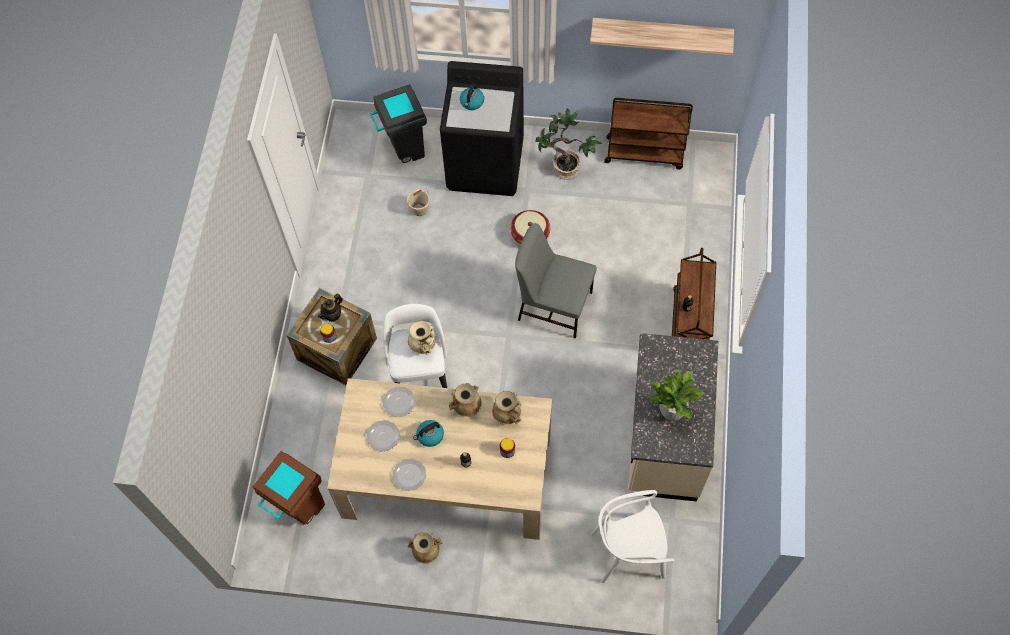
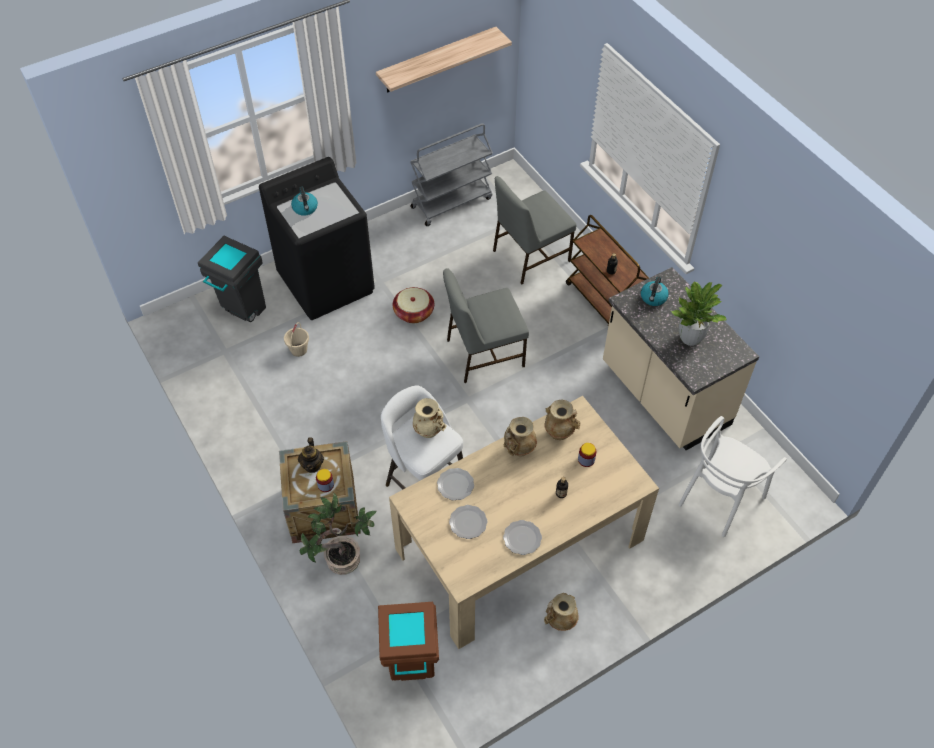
camera: 40 degrees left, 10 degrees down
kettle [413,420,444,447] -> kettle moved to [641,276,669,306]
potted plant [535,108,602,180] -> potted plant moved to [300,492,377,575]
brown cart [604,98,693,170] -> grey cart [410,123,493,226]
none -> grey chair [493,176,576,284]

